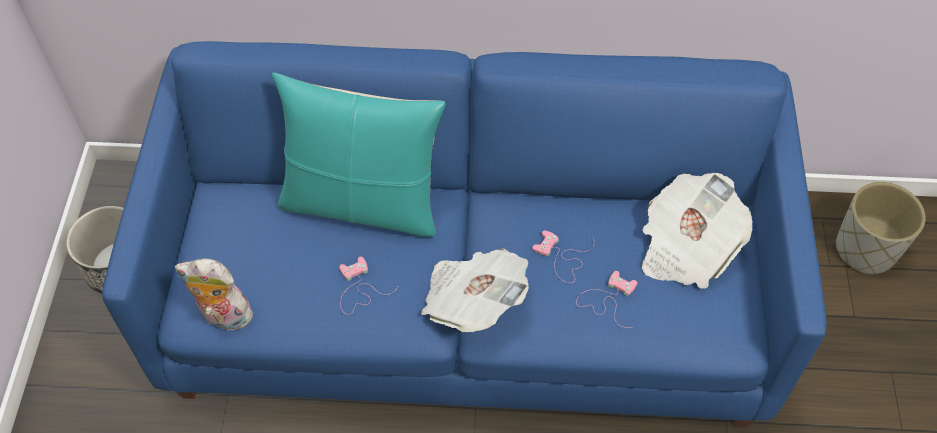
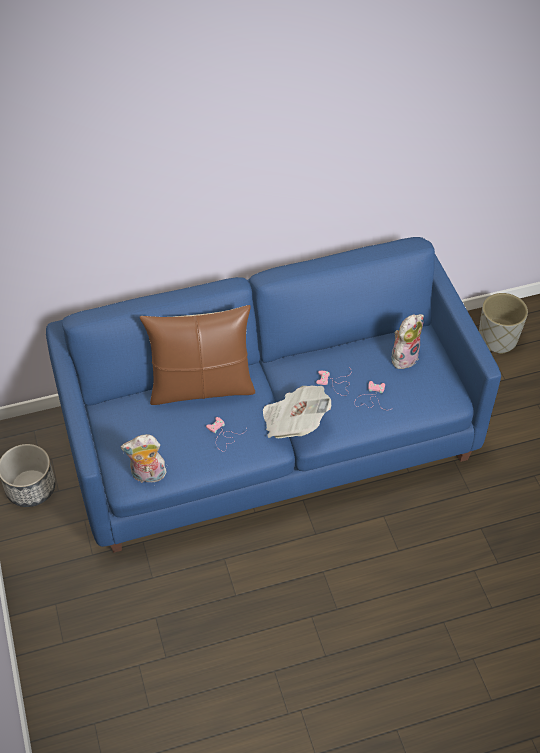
camera: 20 degrees left, 5 degrees down
turquoise pillow [272,73,445,237] -> brown pillow [140,305,255,405]
newspaper [642,173,752,289] -> plush toy [391,314,424,369]

